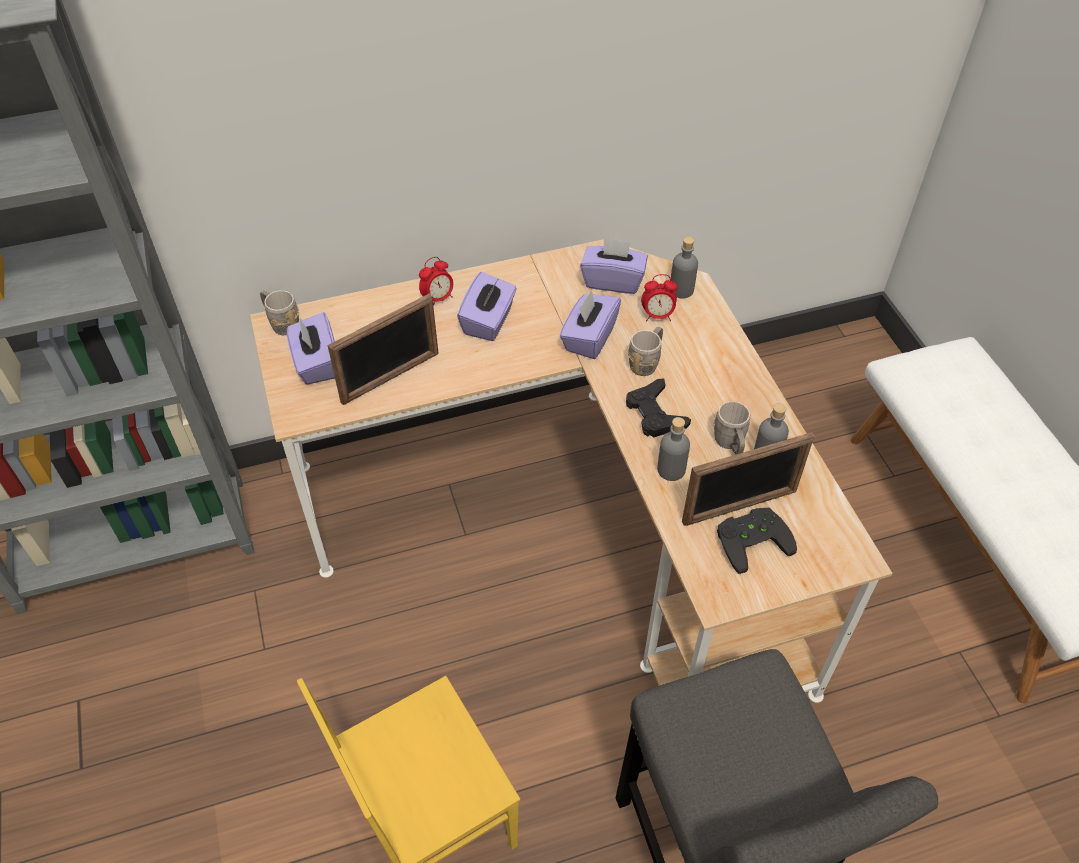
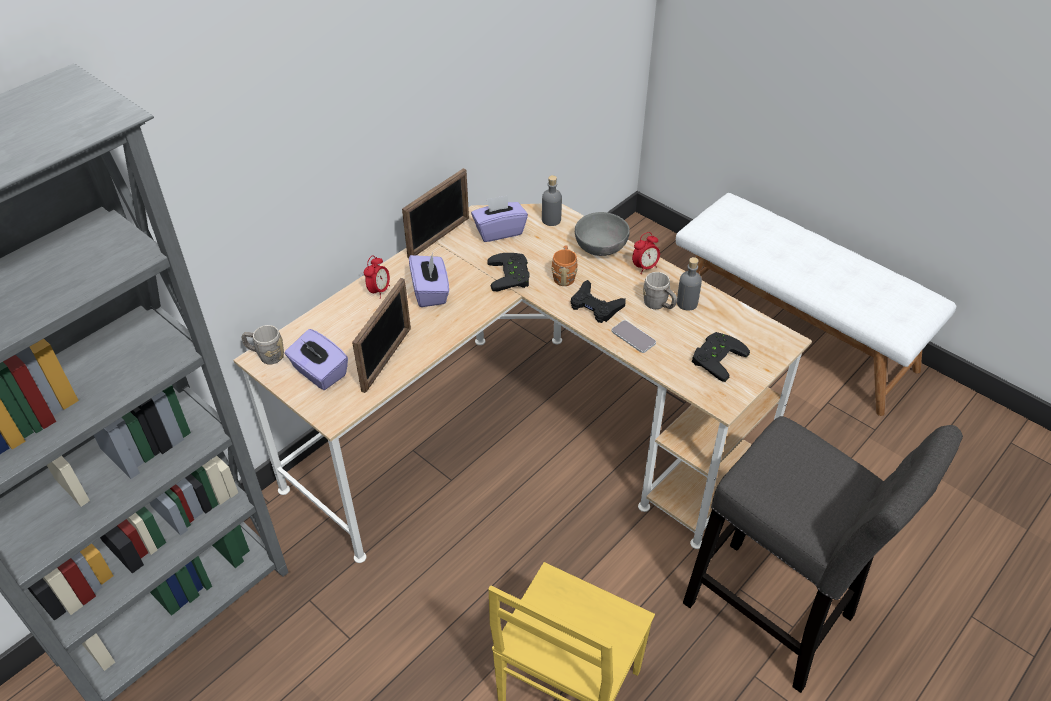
camera: 30 degrees left, 5 degrees down
purple tissue box [560,291,621,359] -> black game controller [488,253,529,291]
grey mug [628,327,663,376] -> orange mug [551,246,578,286]
alarm clock [641,274,677,321] -> alarm clock moved to [632,232,660,274]
grey bottle [657,417,690,481] -> phone [612,320,656,353]
picture frame [682,432,814,526] -> picture frame moved to [402,168,469,259]
none -> grey bowl [575,212,630,256]

